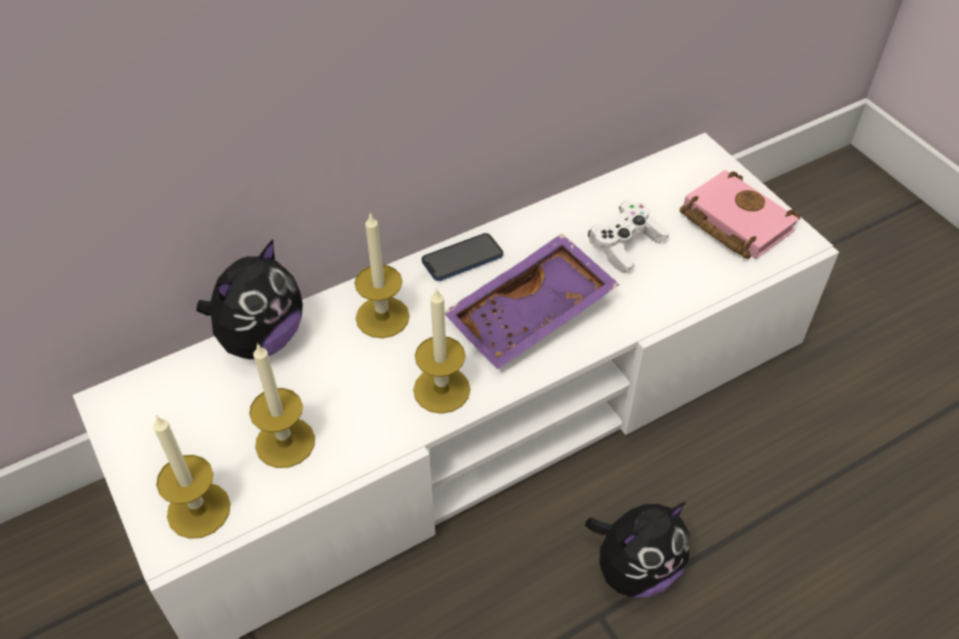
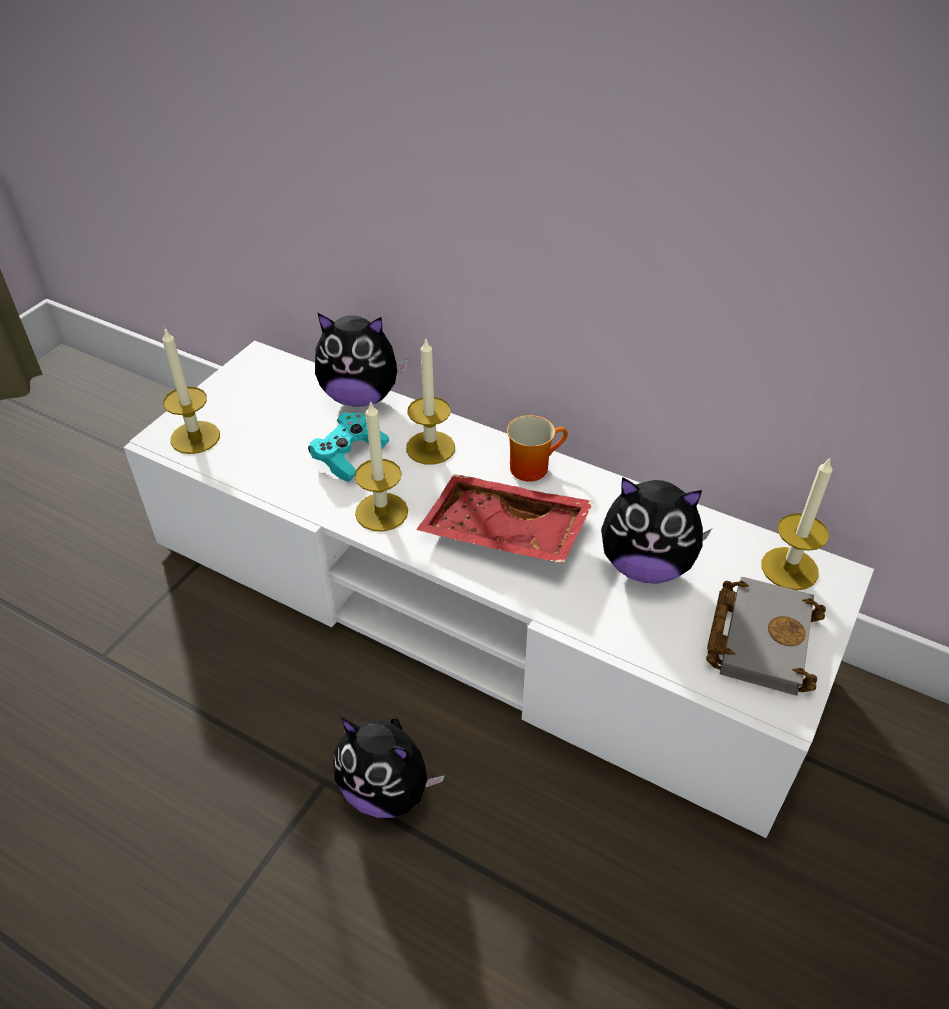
camera: 60 degrees right, 5 degrees down
candle [249,343,315,468] -> candle moved to [761,457,832,590]
phone [422,233,503,281] -> mug [507,415,568,482]
purple tray [445,233,620,369] -> red tray [416,474,594,564]
white game controller [588,200,669,273] -> plush toy [601,477,712,583]
pink book [679,170,801,259] -> grey book [706,577,826,696]
none -> turquoise game controller [308,412,389,482]

